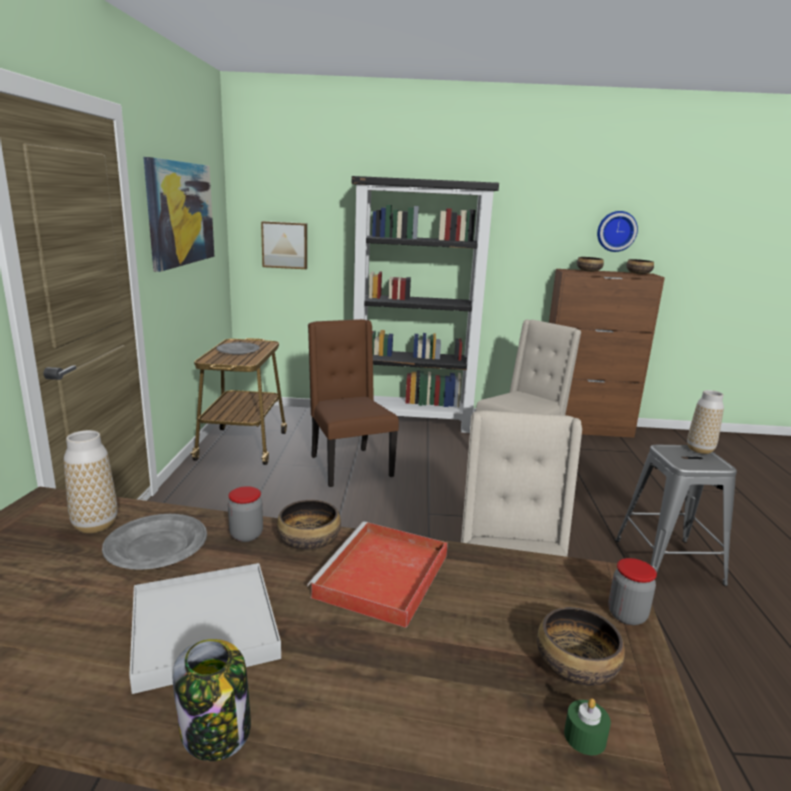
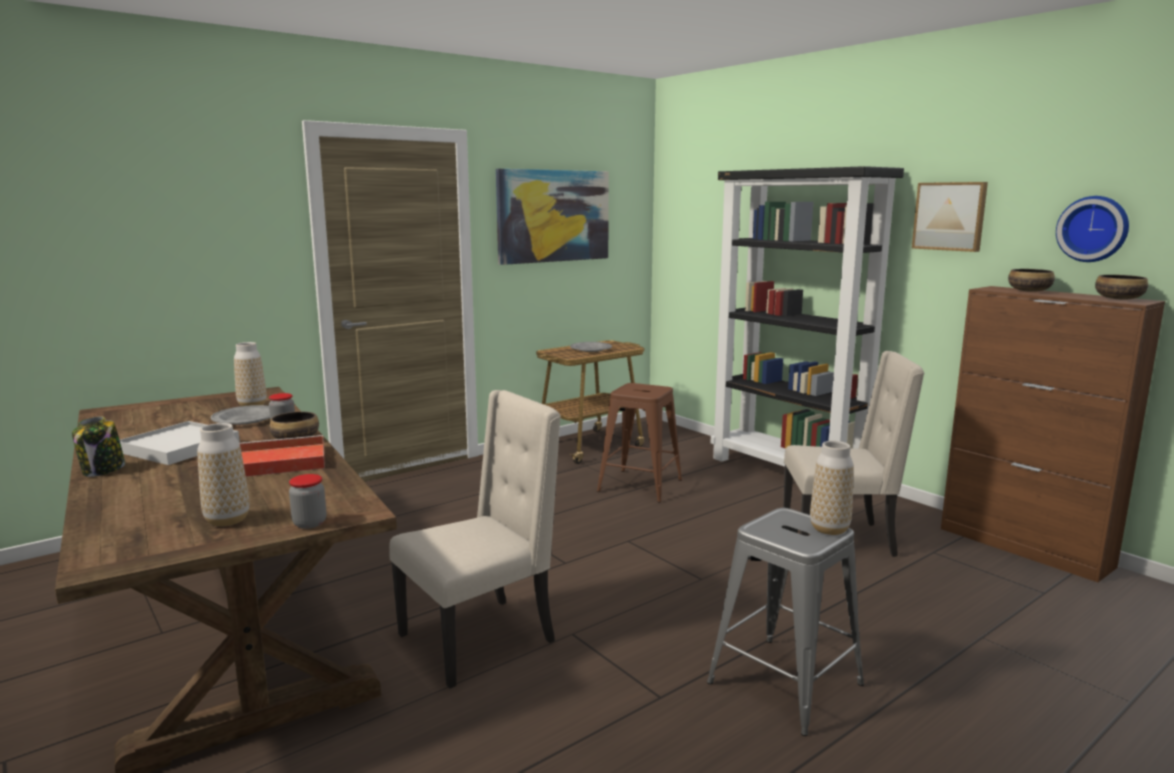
camera: 50 degrees right, 5 degrees down
picture [261,221,307,269] -> picture moved to [912,182,988,252]
brown chair [308,319,399,487] -> brown stool [597,383,682,503]
bowl [537,607,625,686] -> vase [197,423,249,527]
green candle [564,698,611,755] -> none

